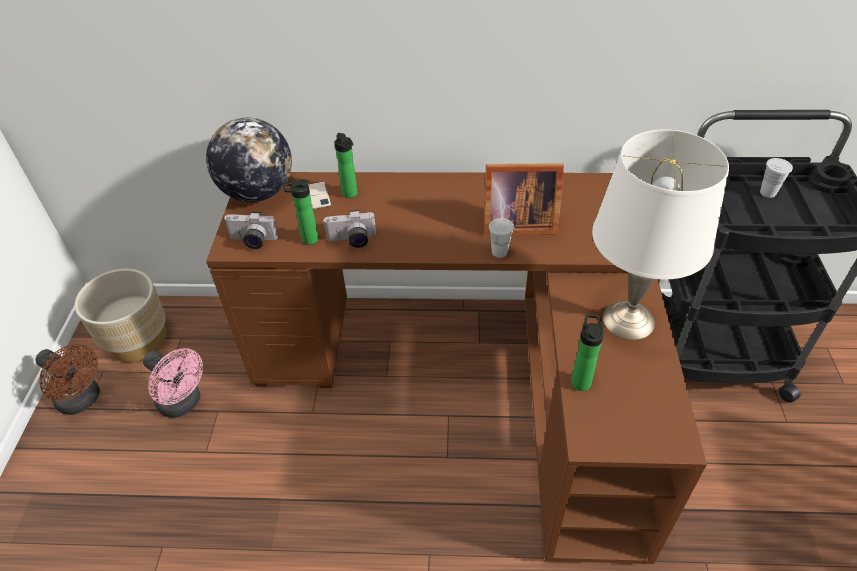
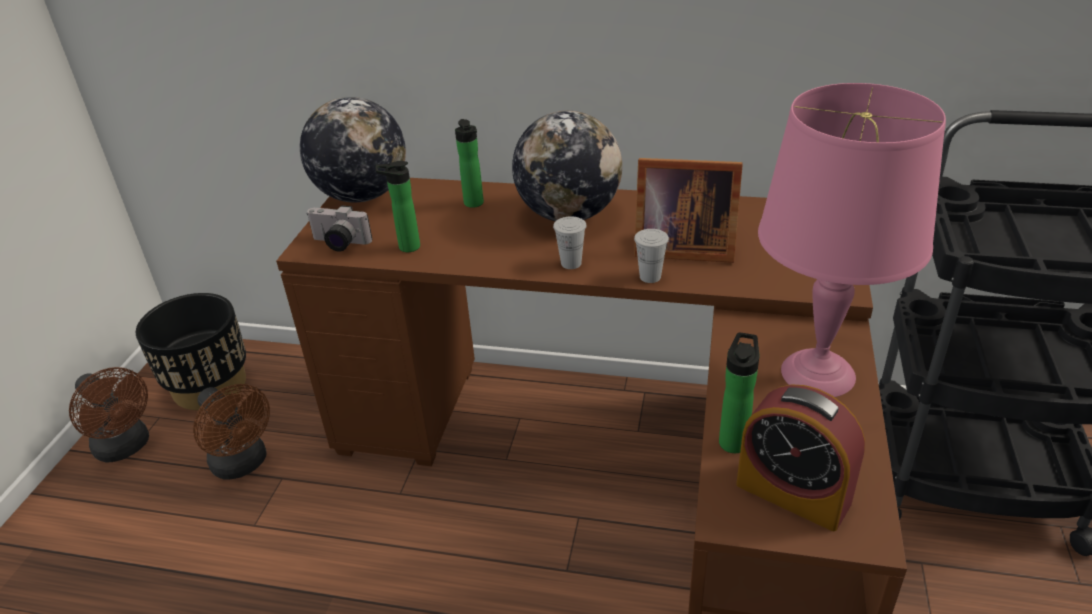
camera: 10 degrees right, 10 degrees down
beige planter [75,269,166,362] -> black planter [136,293,246,410]
pink fan [143,348,203,418] -> brown fan [193,384,270,480]
phone [308,181,331,210] -> none
camera [323,210,376,248] -> none
white table lamp [592,130,729,340] -> pink table lamp [758,83,946,397]
white cup [760,158,793,198] -> white cup moved to [553,216,586,269]
none -> globe [512,111,622,221]
none -> alarm clock [736,384,865,531]

